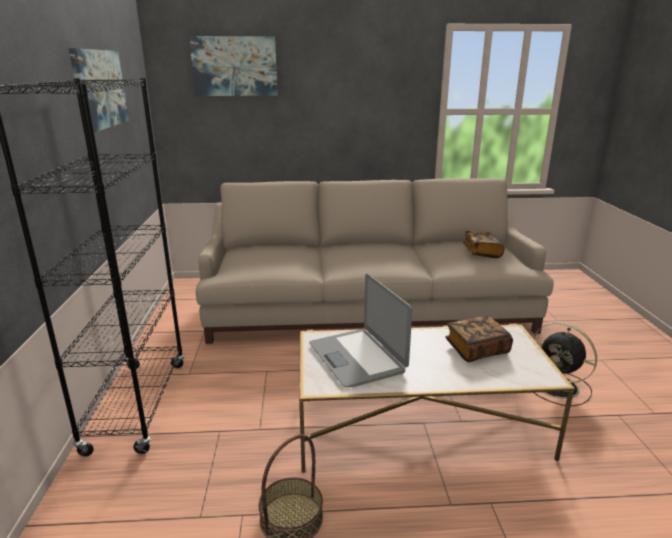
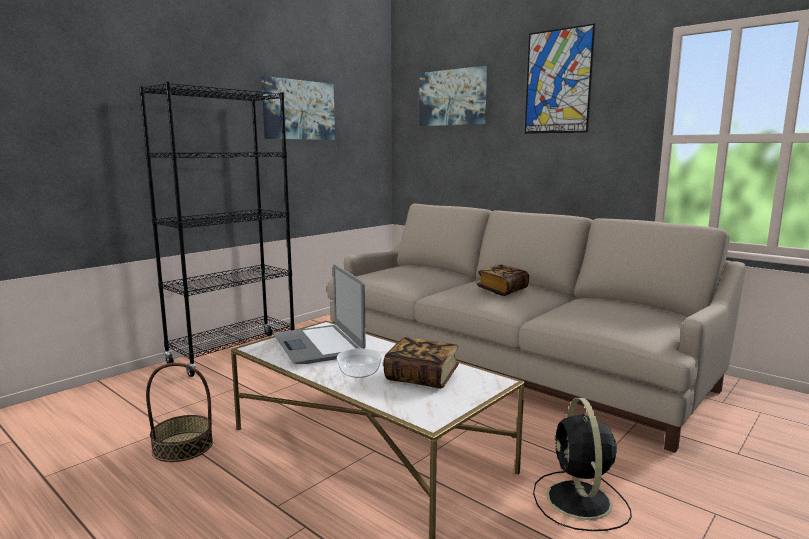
camera: 45 degrees right, 10 degrees down
laptop [309,274,412,388] -> laptop turned 45 degrees counterclockwise [274,264,366,364]
book [463,231,504,258] -> book moved to [477,265,529,296]
none -> bowl [337,348,382,378]
none -> picture [525,23,596,134]

